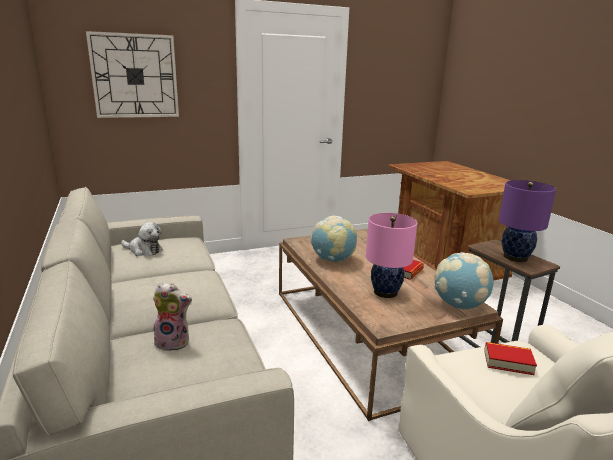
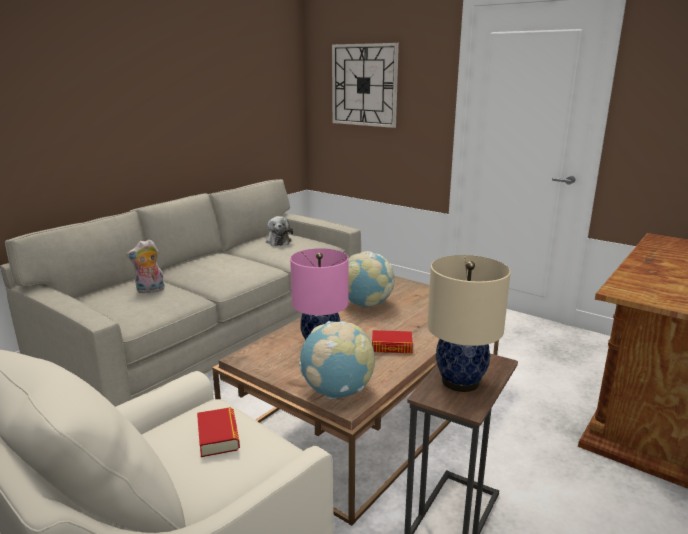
camera: 60 degrees right, 0 degrees up
plush toy [153,282,192,351] -> plush toy turned 90 degrees clockwise [126,239,165,293]
purple table lamp [499,180,556,262] -> beige table lamp [427,255,511,392]

